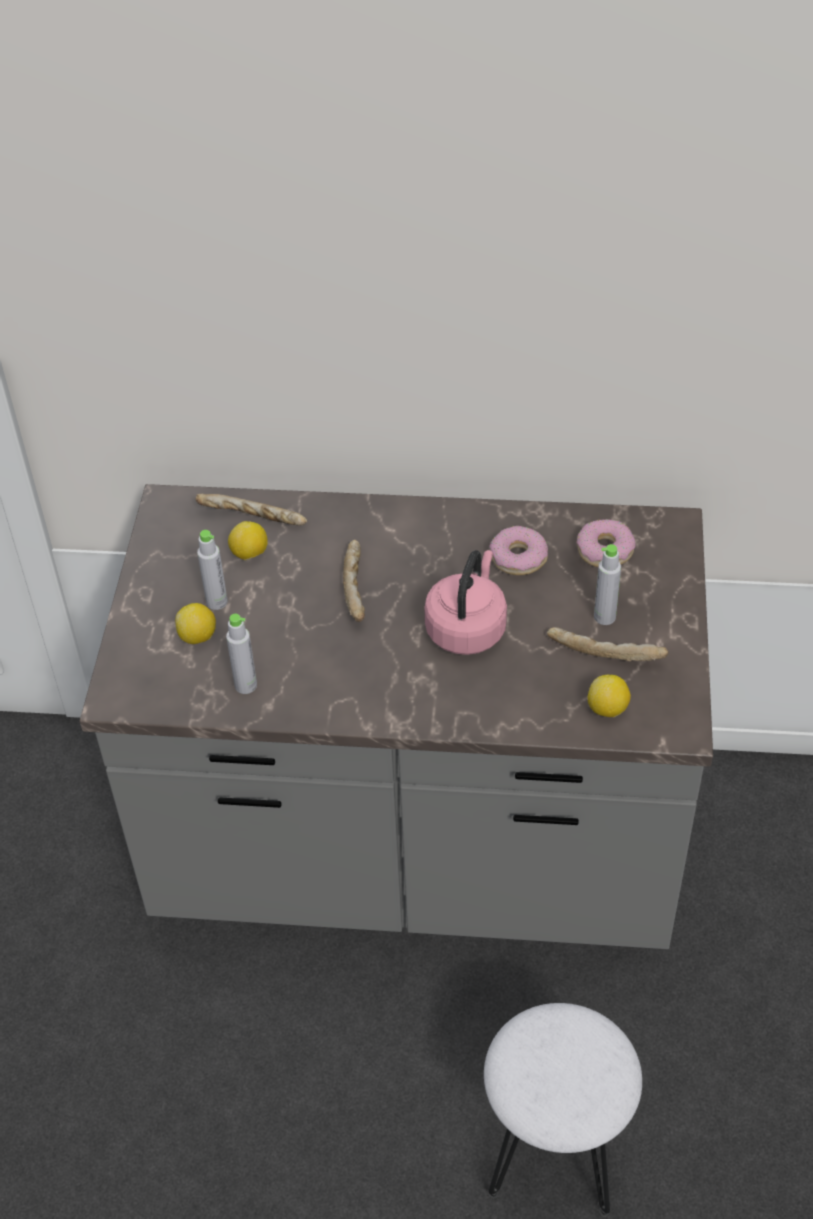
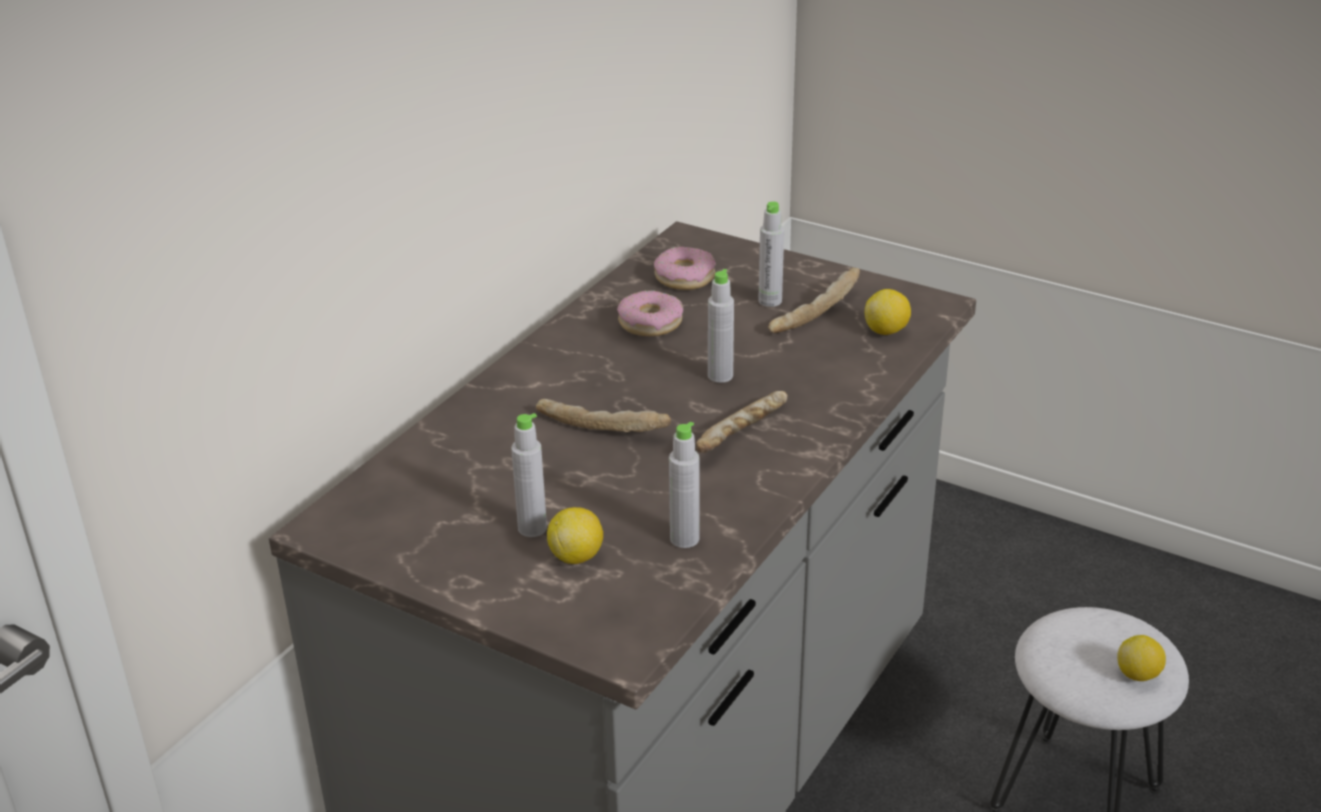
camera: 65 degrees left, 15 degrees down
bread [196,494,307,526] -> bread moved to [696,391,787,453]
lemon [228,521,268,560] -> lemon moved to [1117,635,1166,681]
pink kettle [424,550,507,655] -> grey bottle [708,269,734,383]

